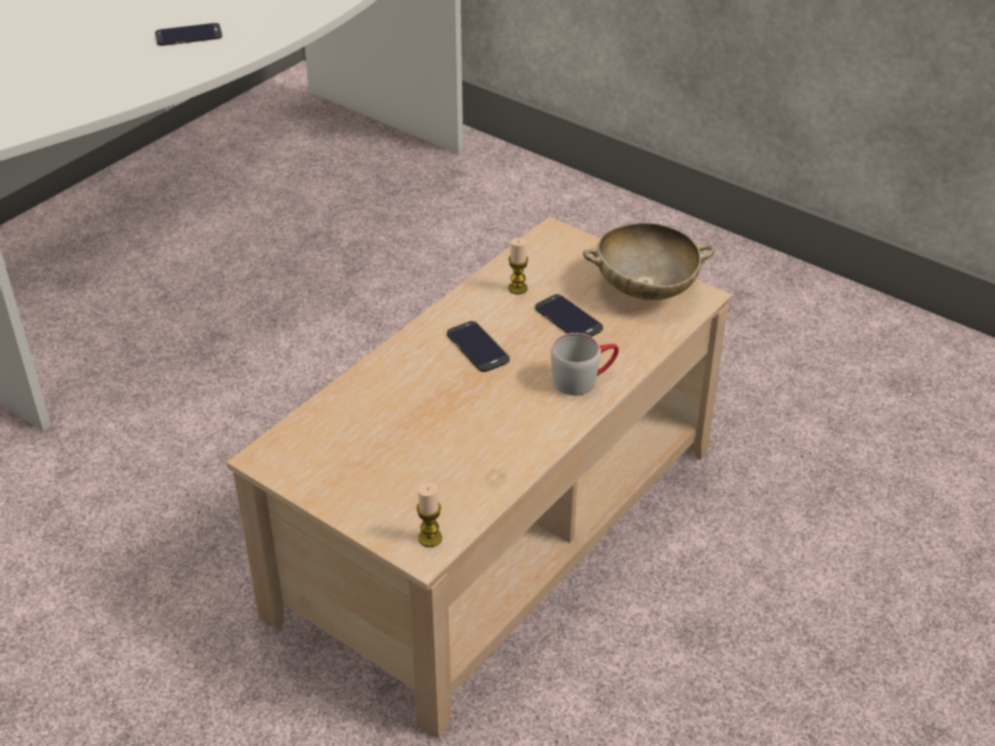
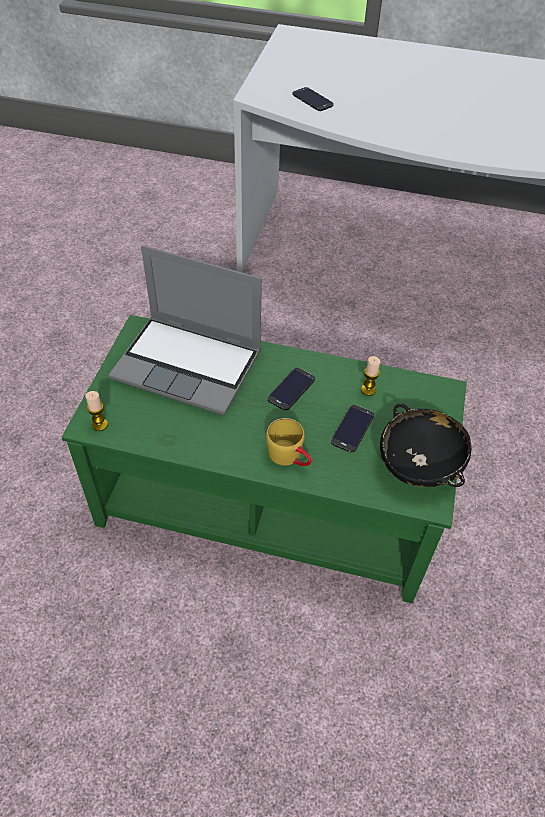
camera: 65 degrees right, 10 degrees up
phone [155,23,222,46] -> phone moved to [292,87,334,111]
beige coffee table [227,217,732,739] -> green coffee table [62,315,467,603]
grey mug [551,333,619,395] -> yellow mug [266,418,312,466]
beige bowl [583,223,715,300] -> black bowl [380,403,471,487]
none -> laptop [109,245,262,416]

